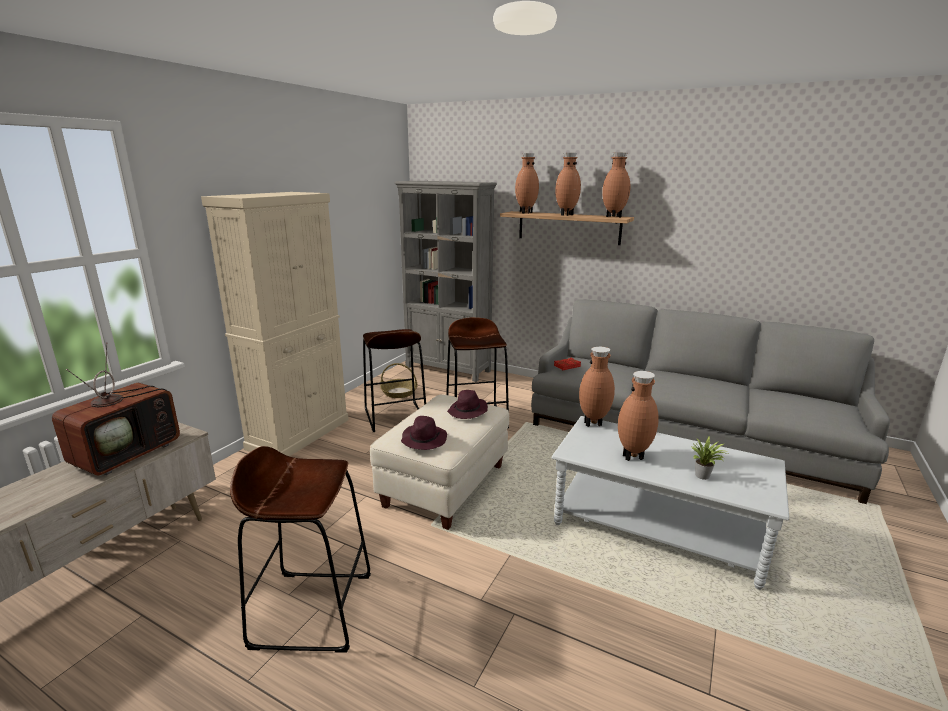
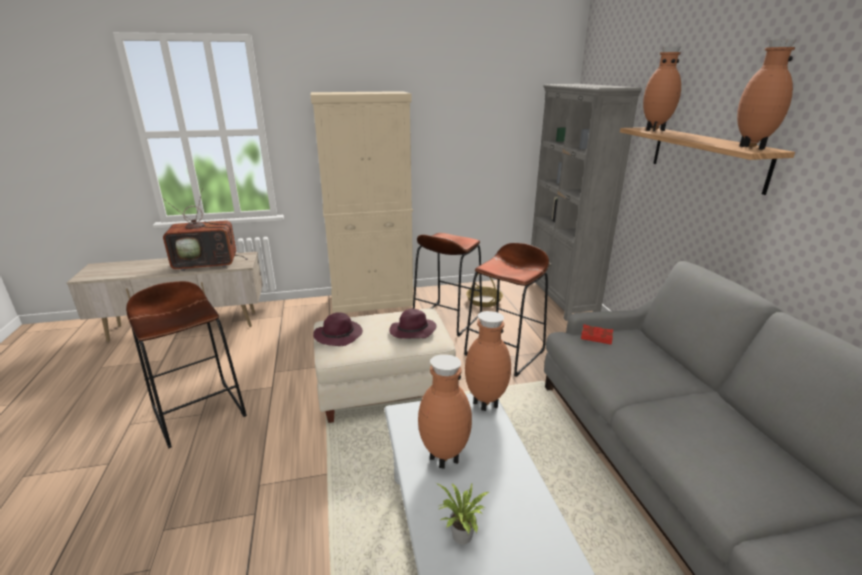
camera: 50 degrees right, 5 degrees up
brown vase [555,153,581,216] -> none

